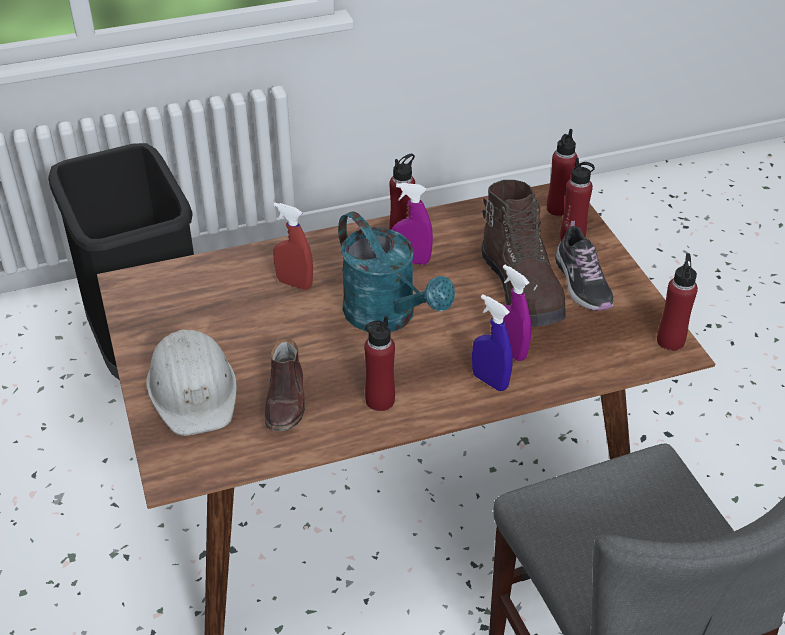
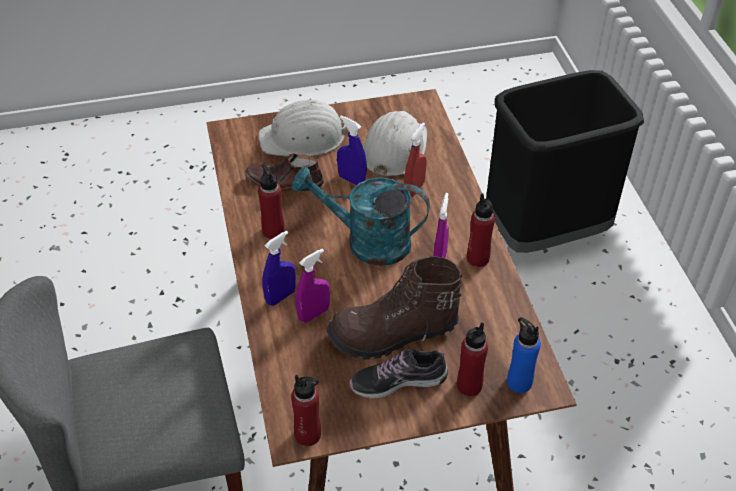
camera: 95 degrees right, 5 degrees up
turquoise watering can [338,211,455,332] -> turquoise watering can turned 45 degrees clockwise [292,167,430,266]
red bottle [547,129,578,216] -> blue bottle [507,317,541,393]
none -> blue spray bottle [337,116,367,185]
none -> white hard hat [363,110,427,178]

